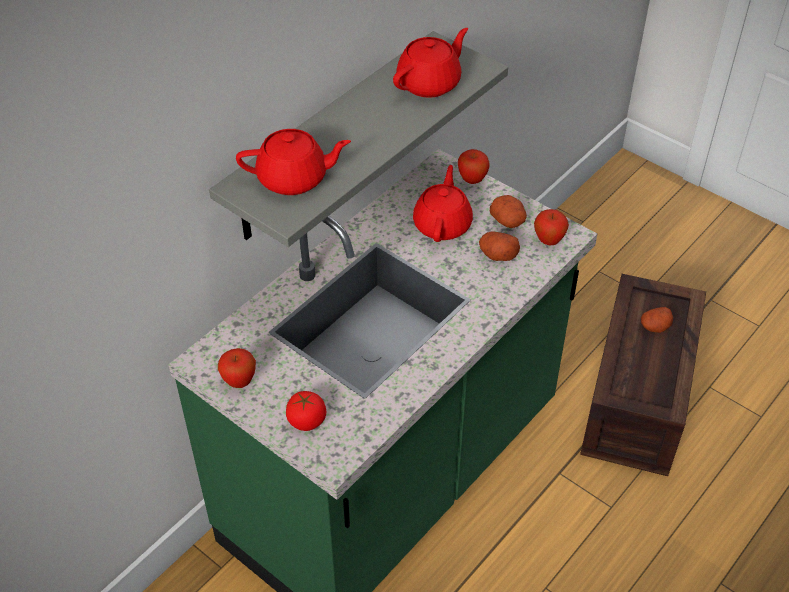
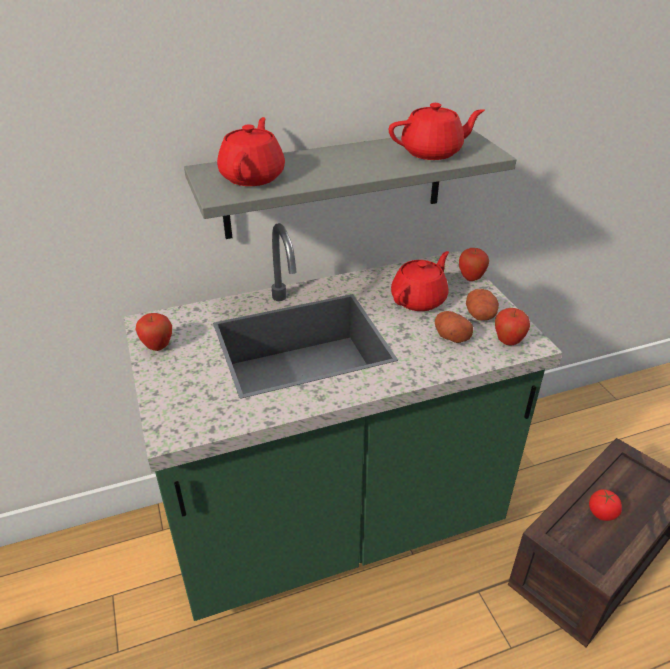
camera: 30 degrees right, 10 degrees down
red teapot [236,129,351,195] -> red teapot turned 105 degrees counterclockwise [217,117,285,186]
tomato [286,391,327,431] -> tomato moved to [589,489,622,521]
potato [641,307,673,333] -> none

